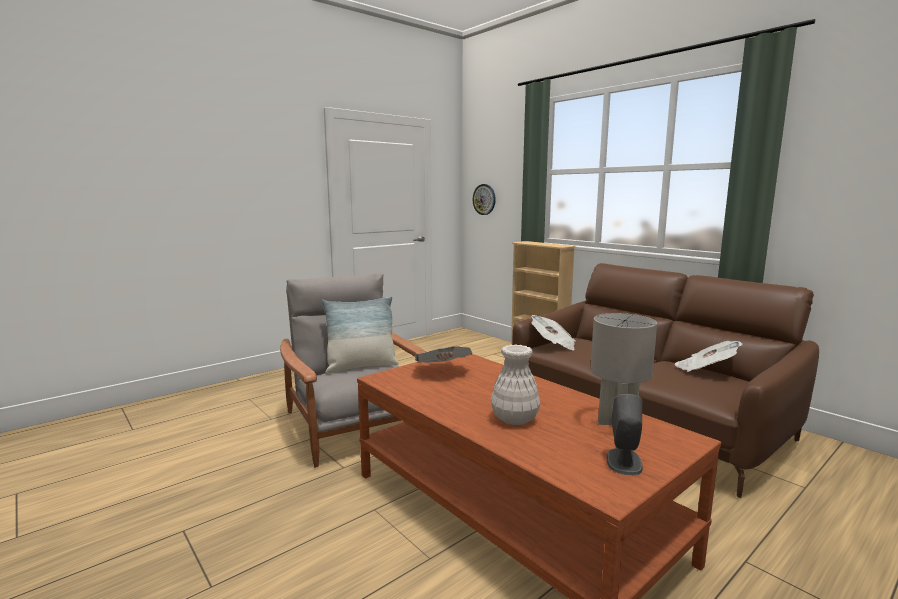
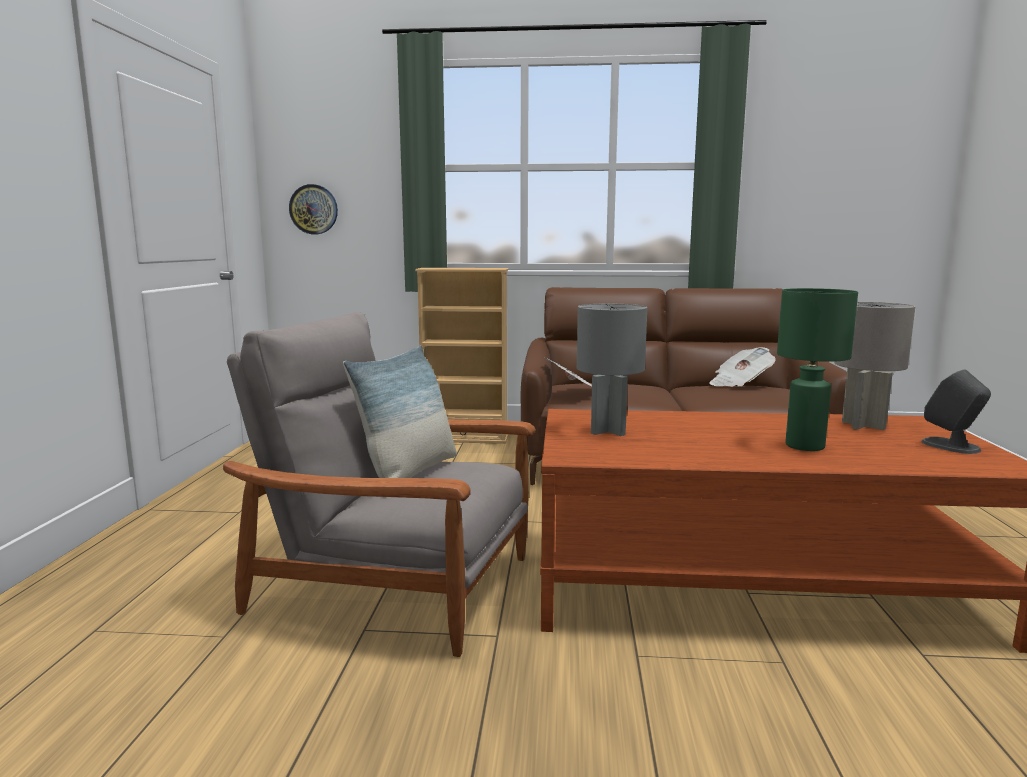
camera: 45 degrees left, 0 degrees up
newspaper [415,346,473,363] -> grey table lamp [577,304,647,436]
white vase [491,344,541,425] -> green table lamp [777,288,858,451]

